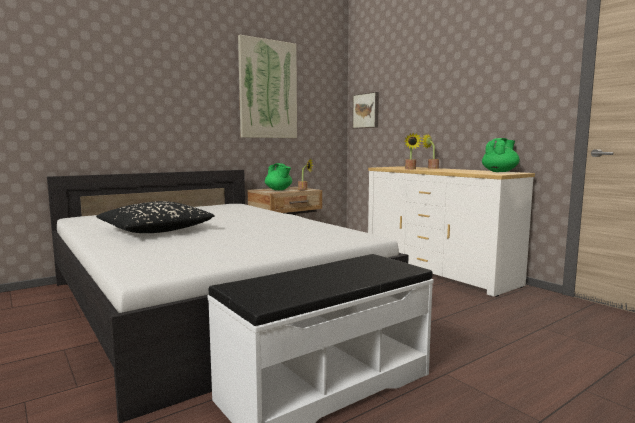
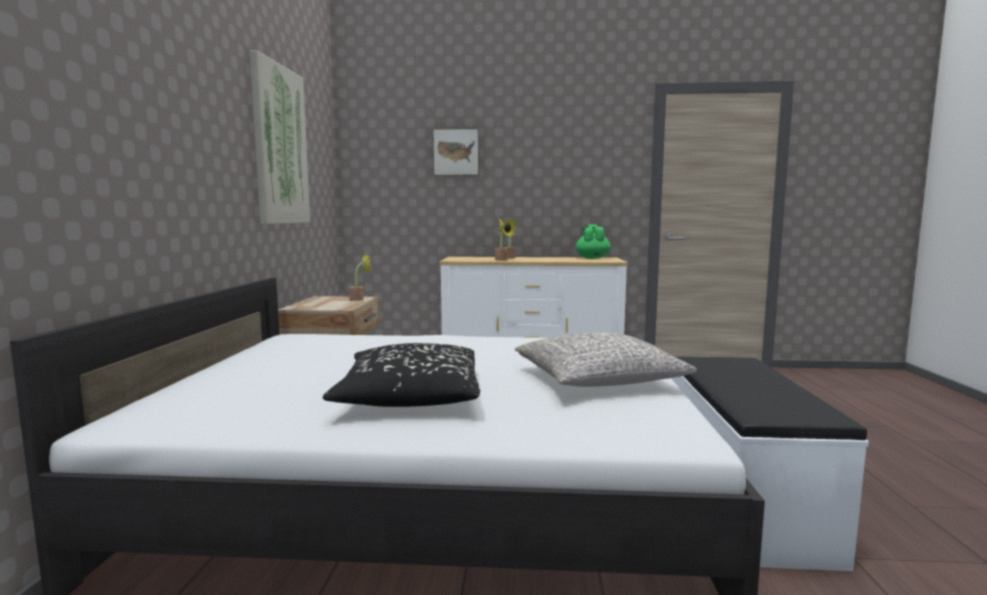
camera: 50 degrees left, 0 degrees up
green teapot [265,163,292,190] -> none
picture [352,92,379,128] -> picture moved to [432,128,479,176]
none -> grey pillow [515,332,697,387]

